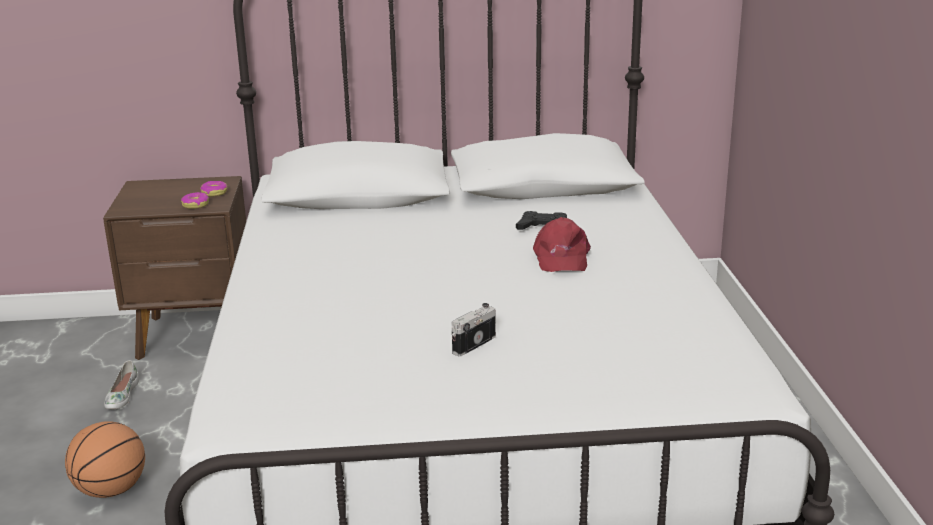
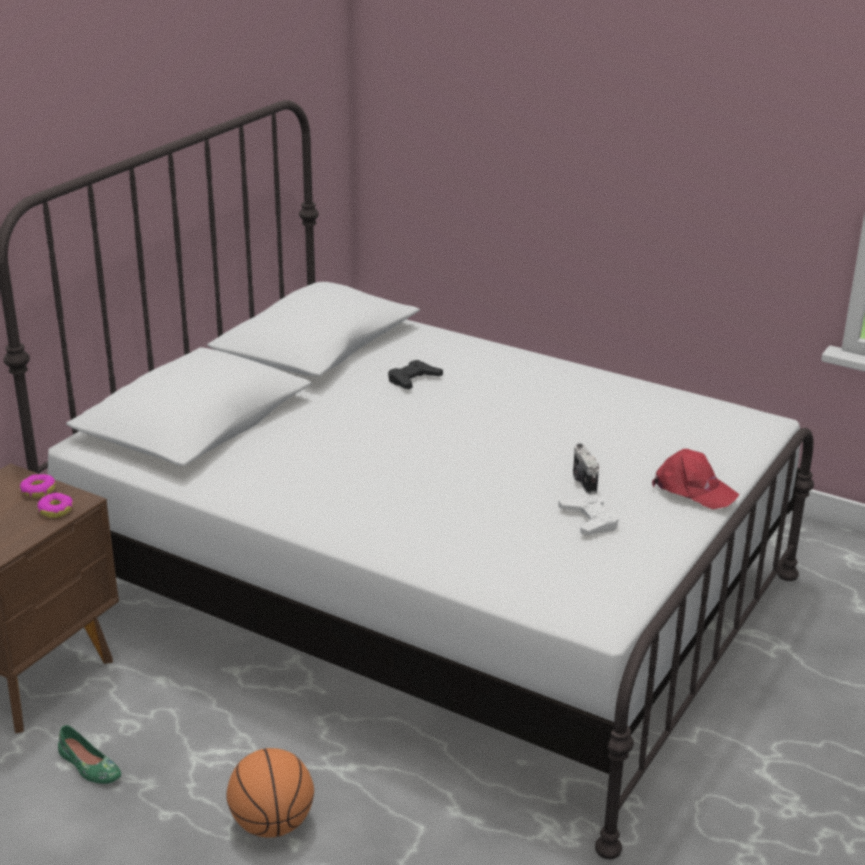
camera: 55 degrees left, 5 degrees up
white shoe [104,360,139,409] -> green shoe [58,725,121,784]
red cap [533,217,591,272] -> red cap moved to [652,449,740,509]
none -> white game controller [558,495,619,535]

